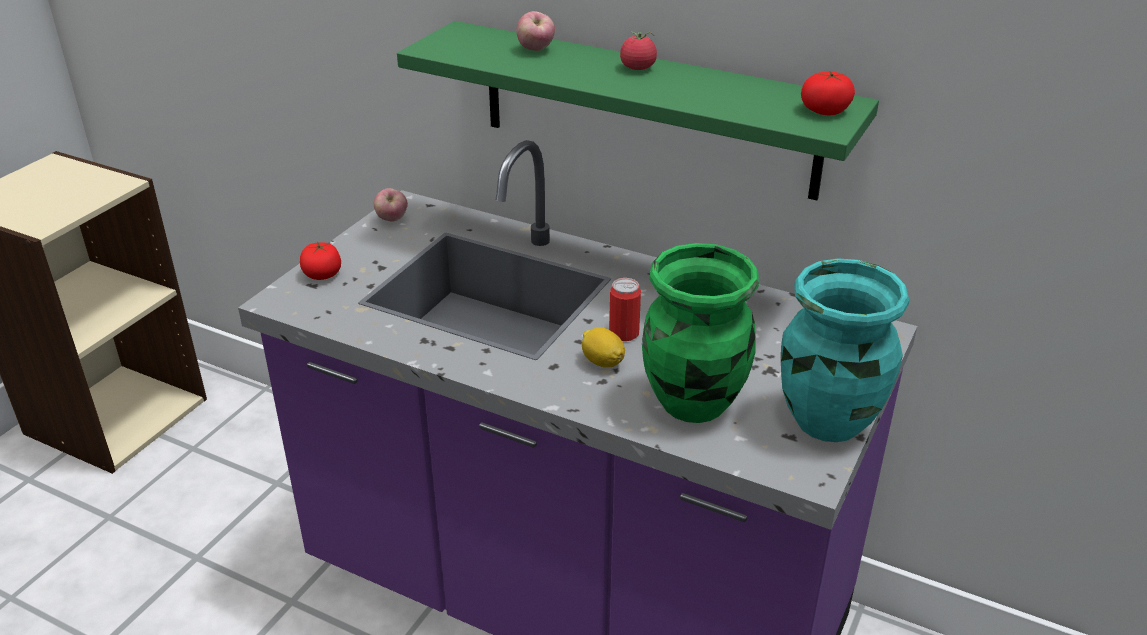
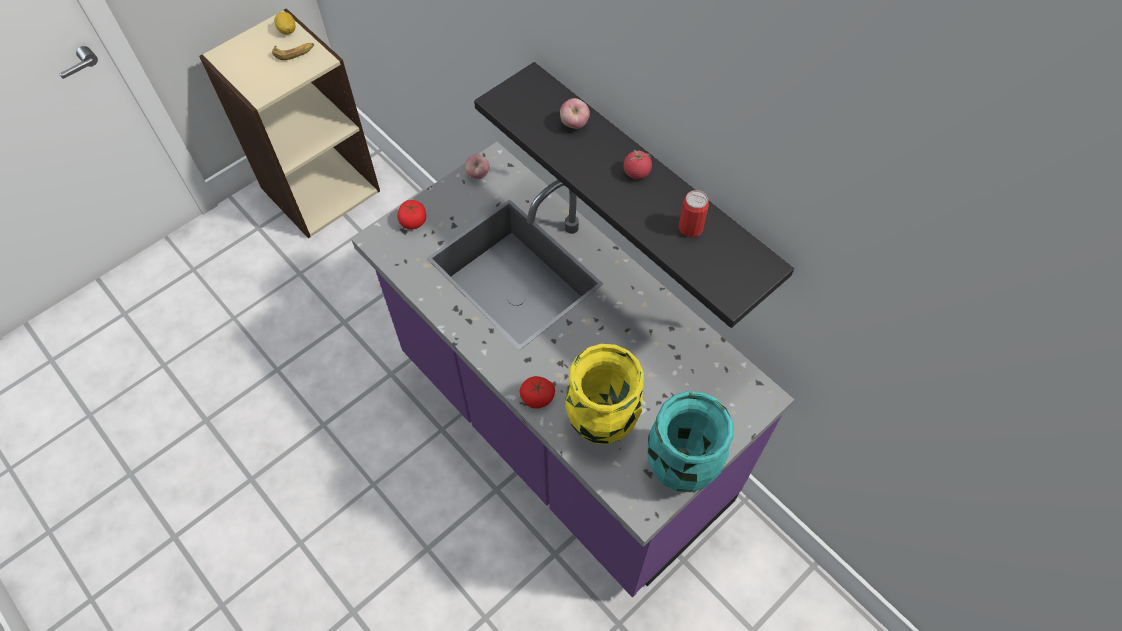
camera: 20 degrees right, 25 degrees up
green shelf [397,21,879,200] -> black shelf [474,62,794,328]
lemon [582,327,625,368] -> lemon moved to [274,12,296,35]
can [609,278,641,341] -> can moved to [679,190,709,237]
green vase [642,243,759,423] -> yellow vase [565,344,644,444]
tomato [801,72,855,115] -> tomato moved to [520,376,555,408]
none -> banana [272,43,314,60]

